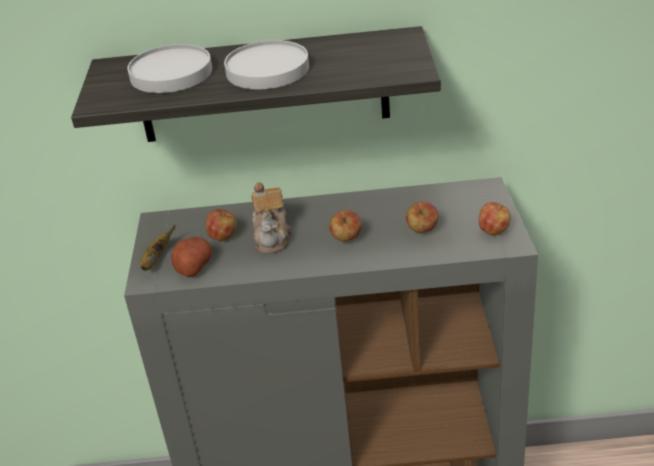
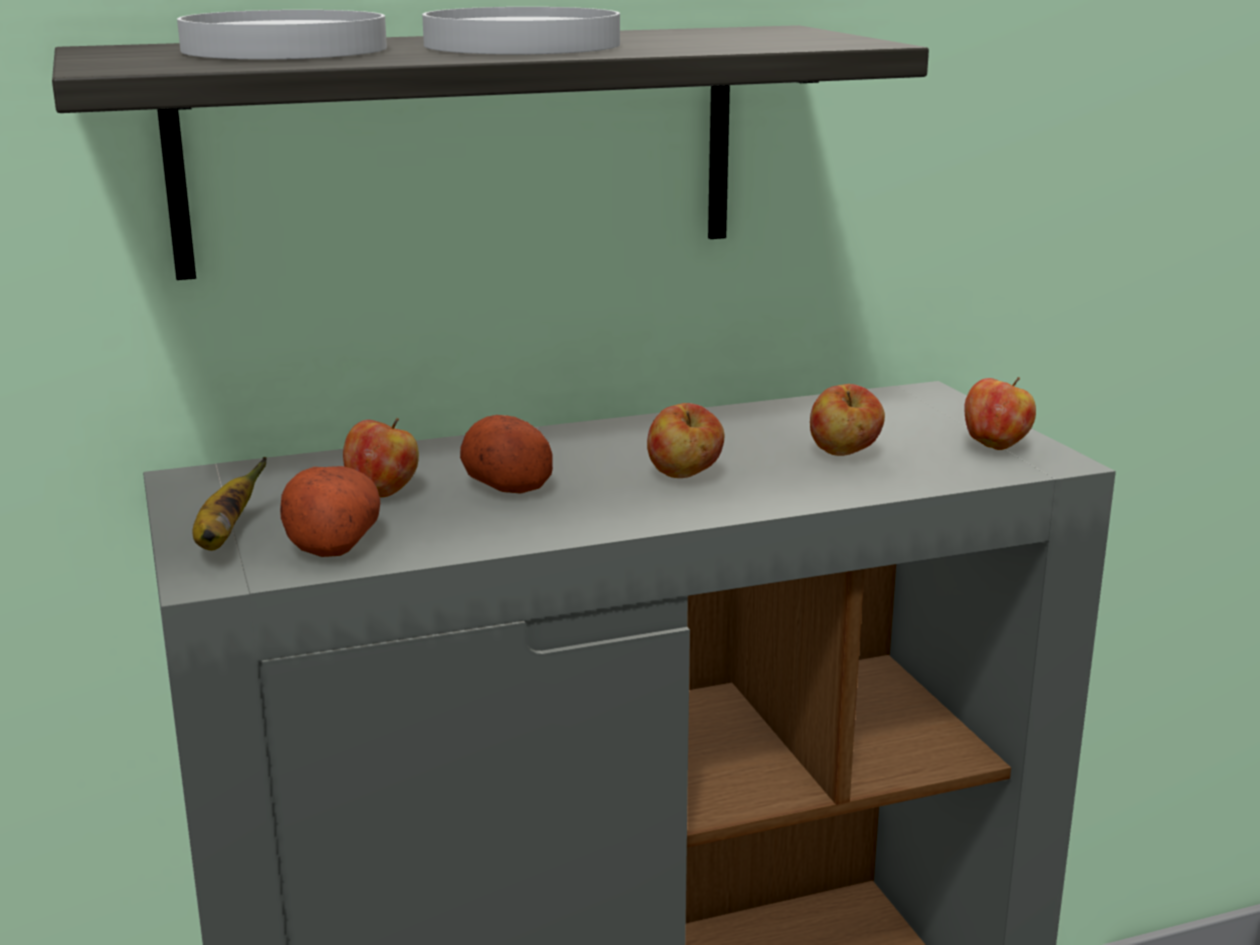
camera: 20 degrees left, 15 degrees down
teapot [251,182,292,253] -> potato [460,415,553,494]

